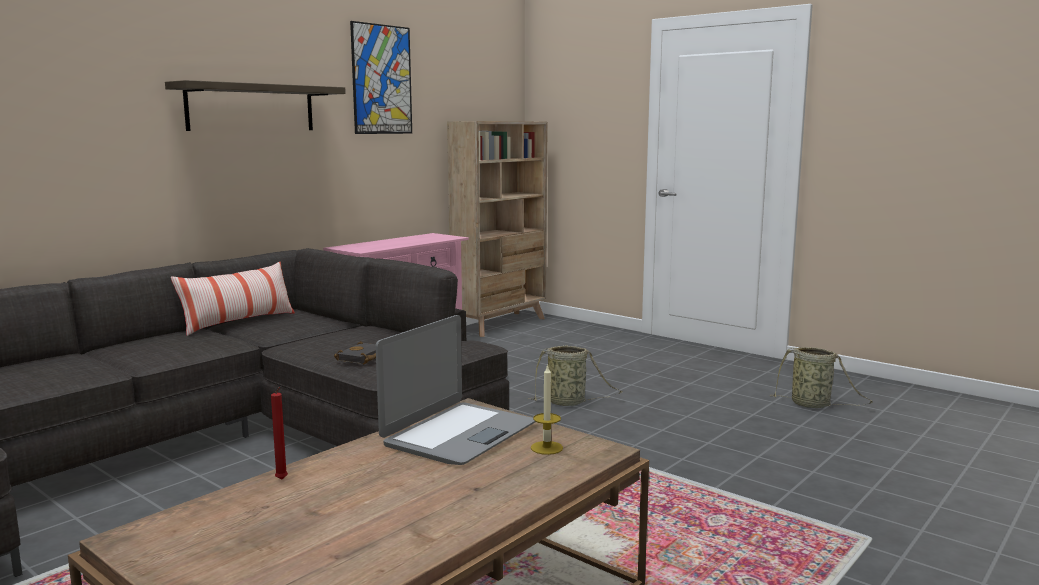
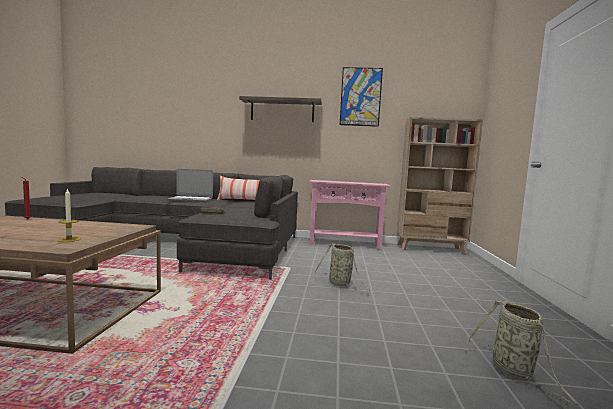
camera: 55 degrees right, 5 degrees down
laptop [376,315,535,465] -> laptop moved to [167,169,213,202]

